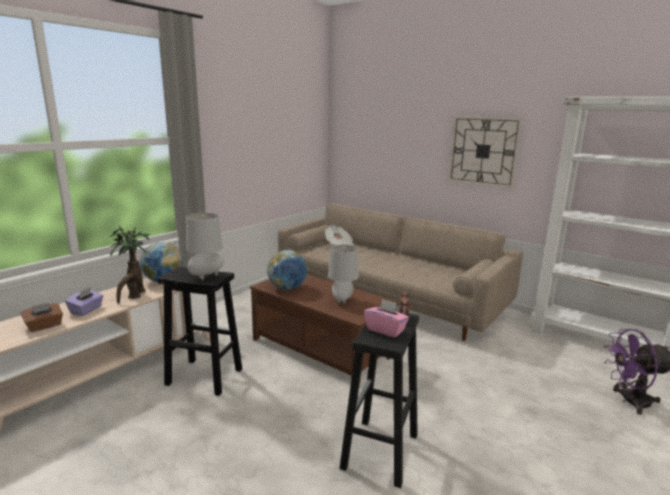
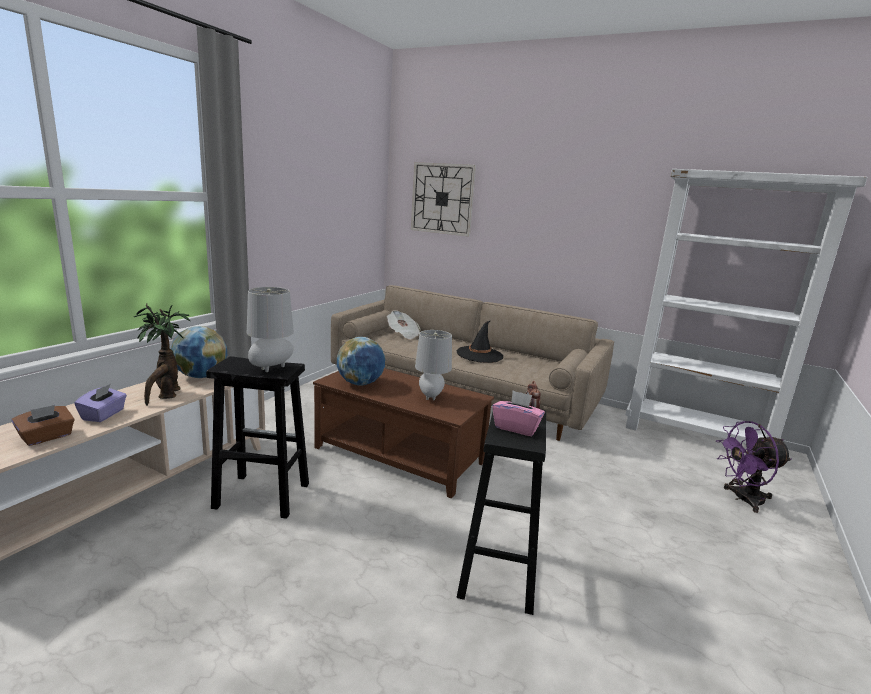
camera: 10 degrees left, 0 degrees up
wall clock [448,116,523,189] -> wall clock moved to [411,162,476,237]
none -> black hat [457,321,503,363]

